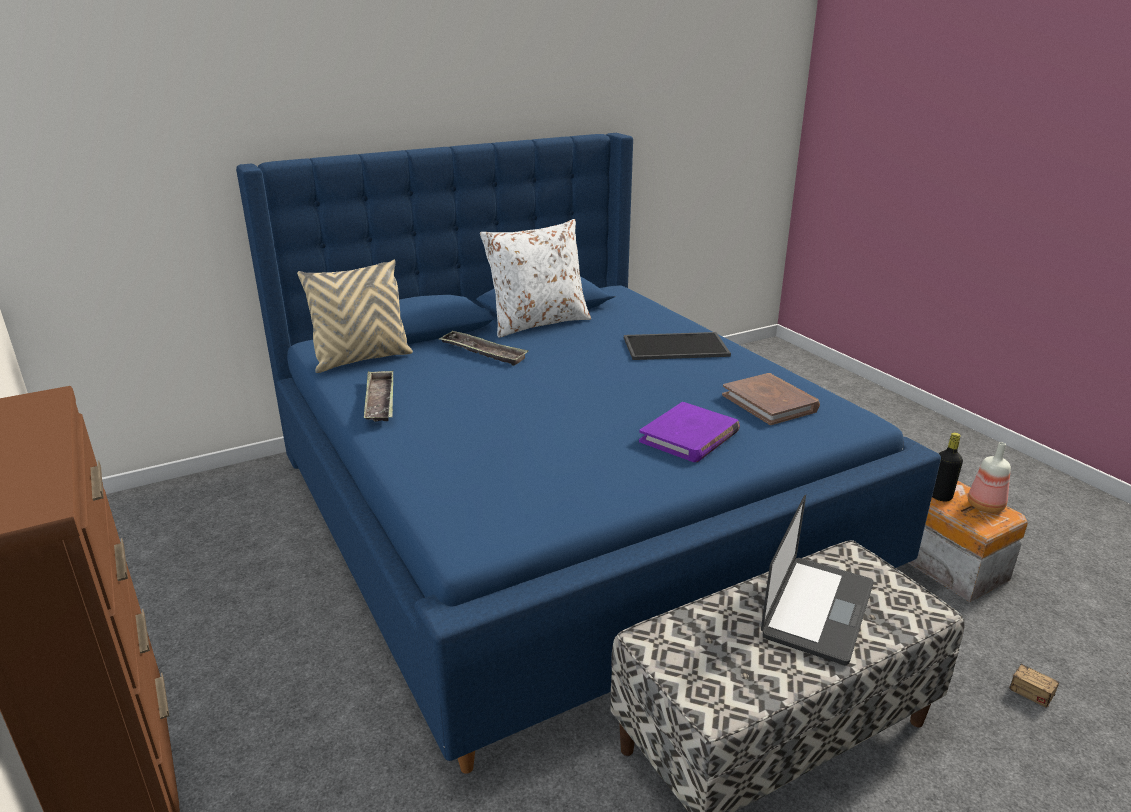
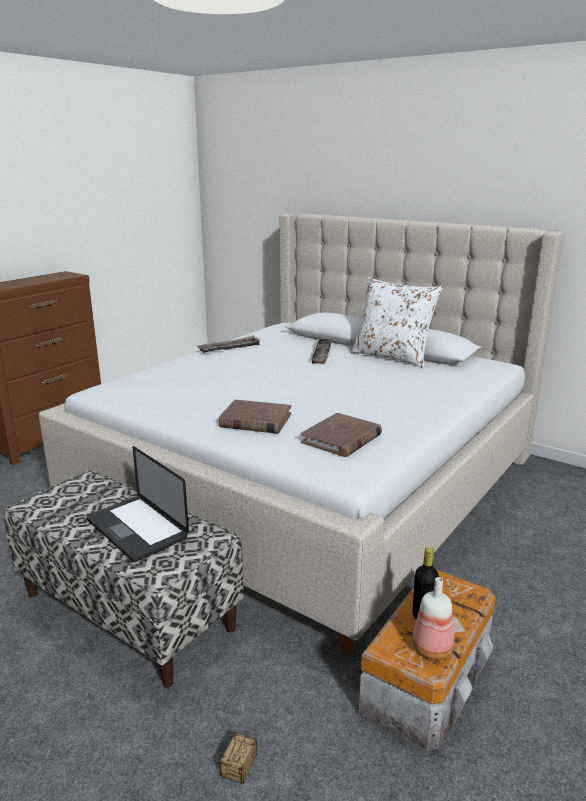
camera: 65 degrees right, 5 degrees down
blue bed [236,133,941,774] -> beige bed [39,213,564,654]
beige pillow [297,260,413,373] -> none
tray [624,332,731,360] -> none
purple book [639,402,740,462] -> brown book [218,400,291,434]
laptop [761,495,874,665] -> laptop turned 45 degrees clockwise [86,446,189,562]

